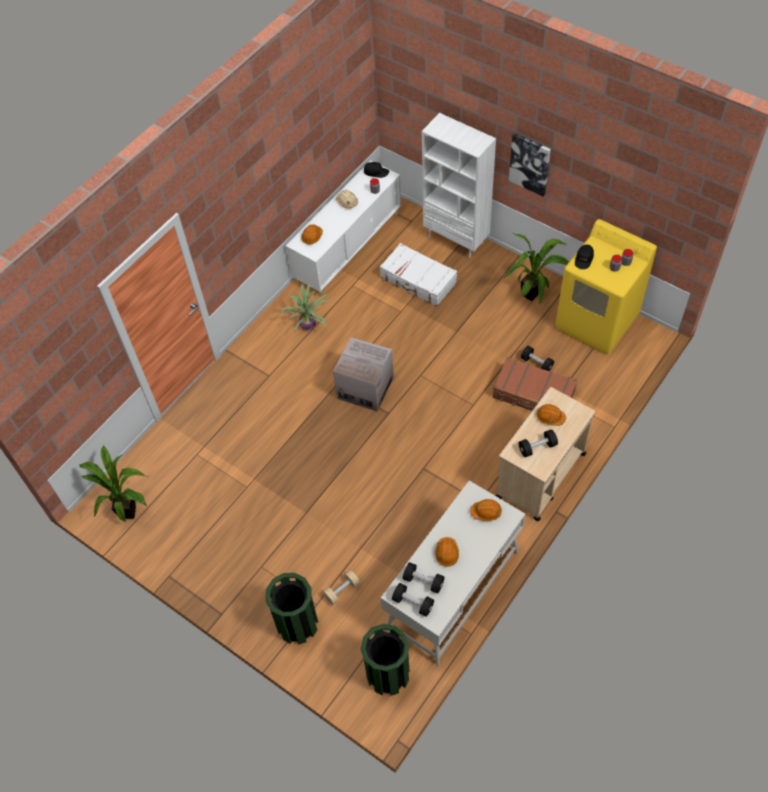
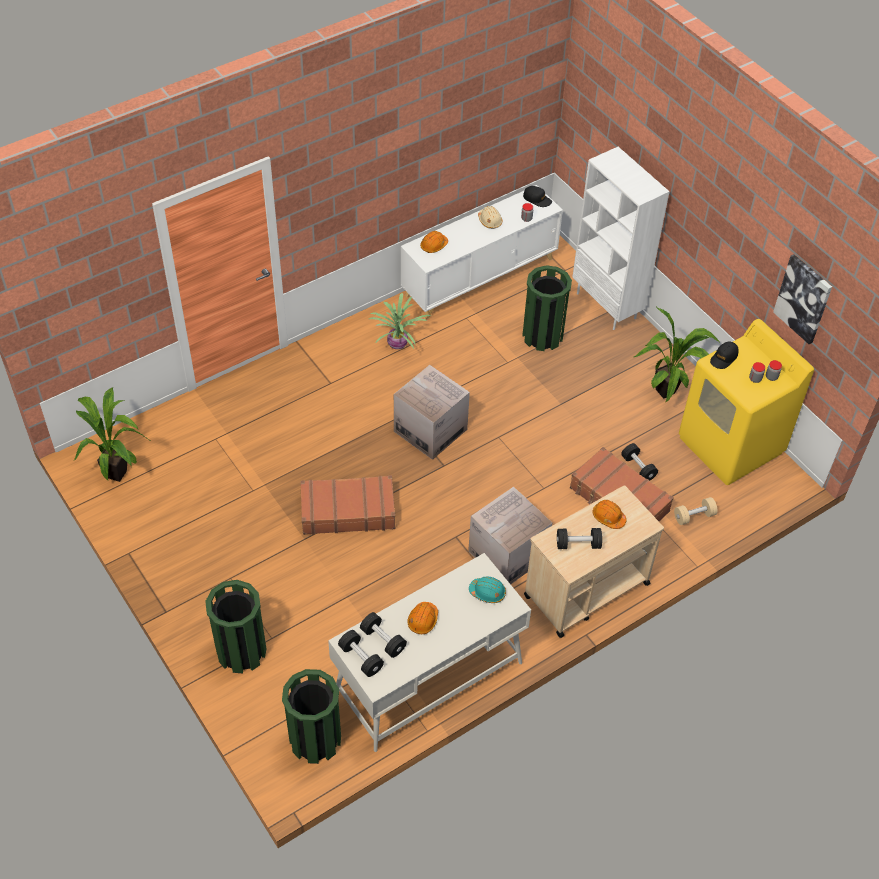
camera: 15 degrees right, 5 degrees down
beige dumbbell [323,570,360,605] -> beige dumbbell moved to [674,497,718,525]
white suitcase [380,243,457,306] -> green trash can [522,265,572,351]
orange hard hat [470,499,502,521] -> turquoise hard hat [469,577,506,603]
picture [509,133,551,196] -> picture moved to [773,254,832,344]
none -> brown suitcase [300,475,395,535]
none -> cardboard box [468,487,552,584]

